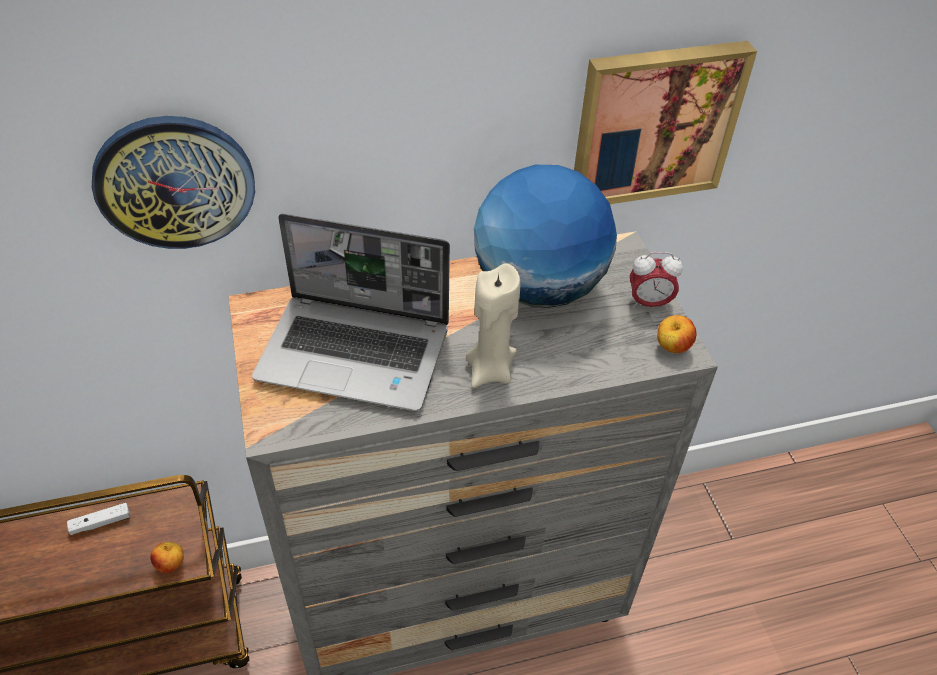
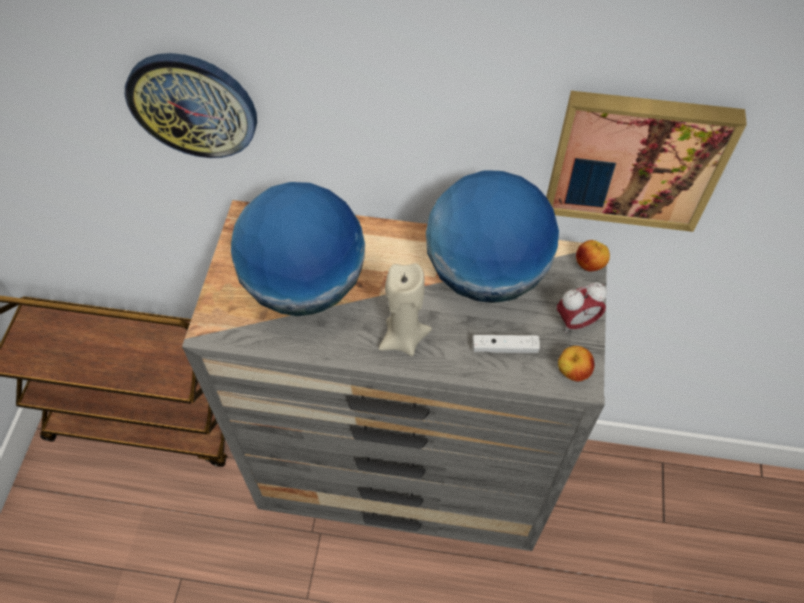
camera: 25 degrees right, 10 degrees up
white game controller [67,503,130,535] -> white game controller moved to [473,335,540,353]
apple [150,542,184,573] -> apple moved to [576,240,610,272]
laptop [252,213,450,411] -> globe [231,182,365,316]
alarm clock [630,252,683,310] -> alarm clock turned 45 degrees counterclockwise [557,282,607,333]

